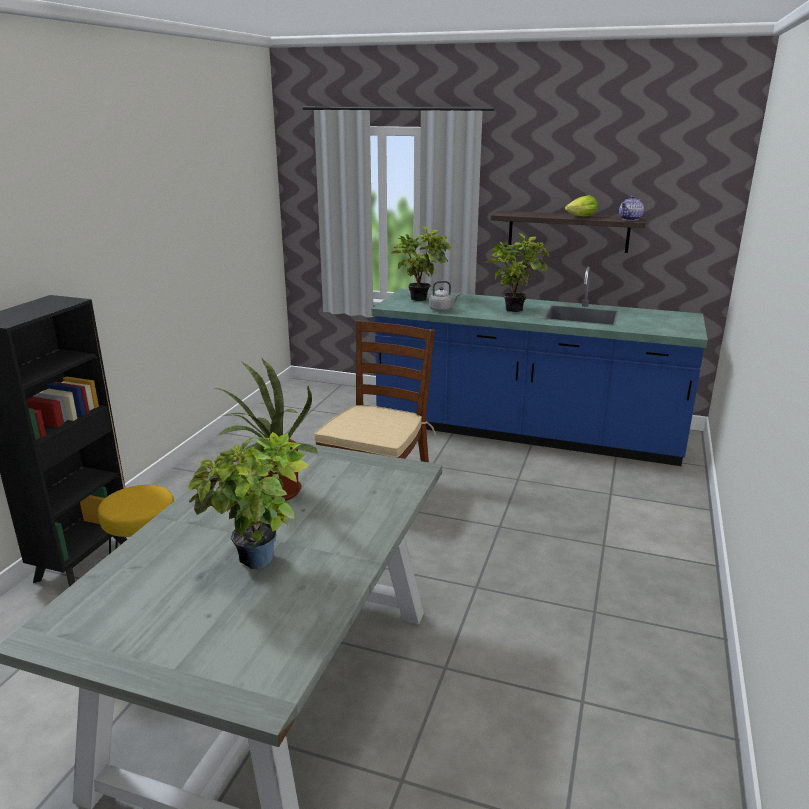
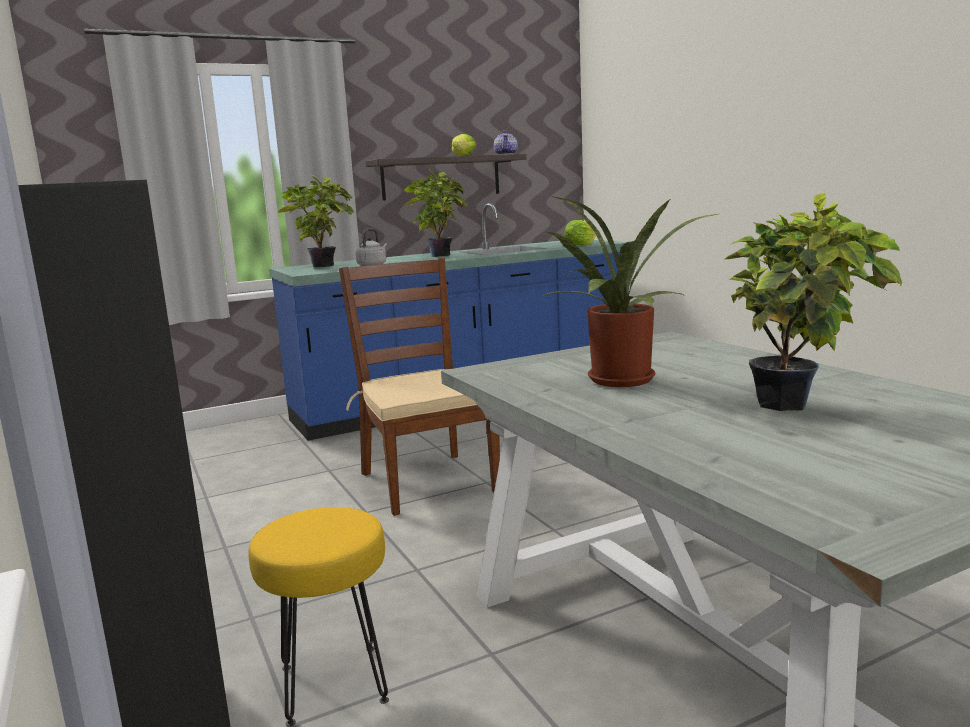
camera: 45 degrees left, 10 degrees down
none -> lettuce [564,220,596,246]

